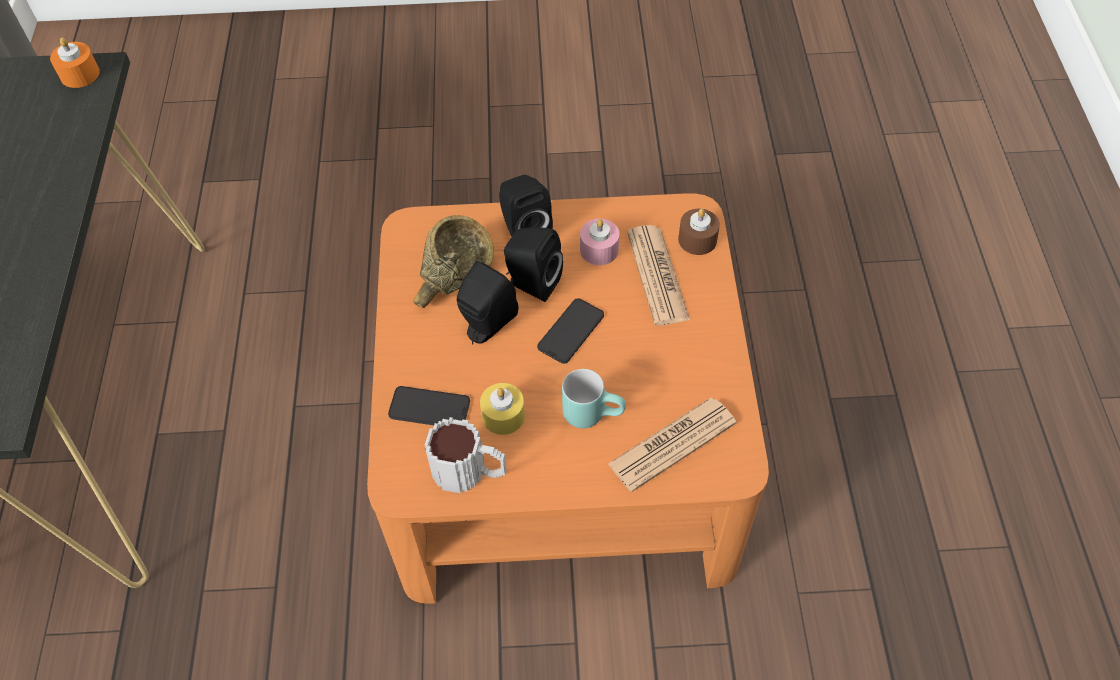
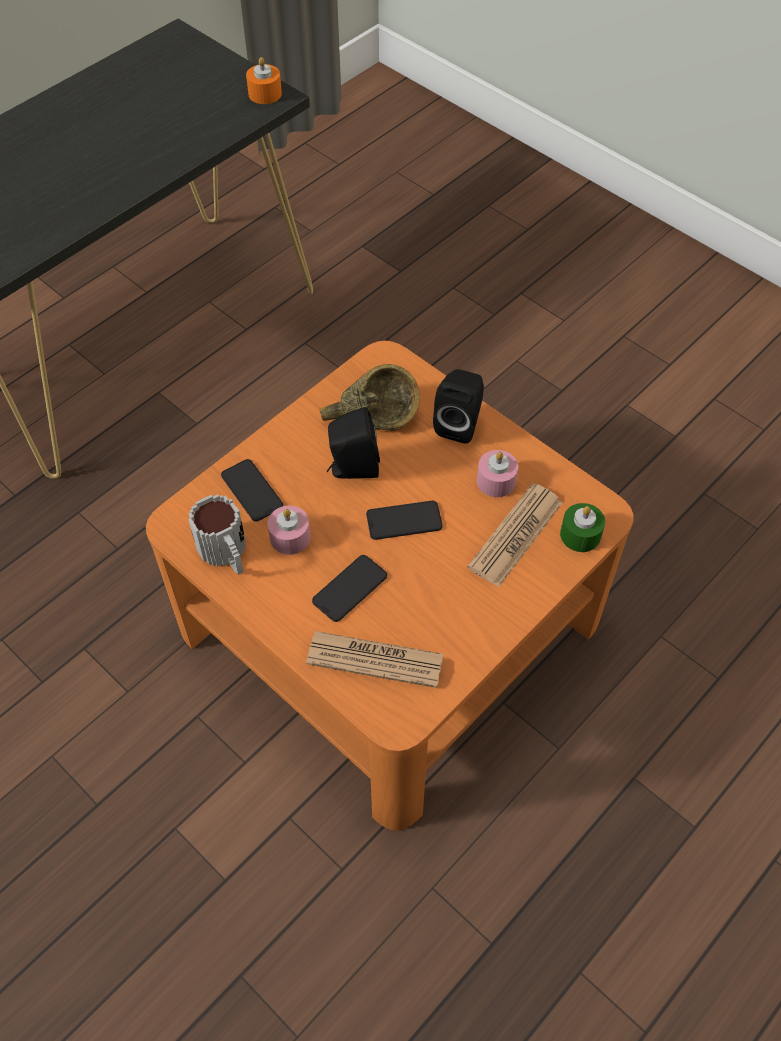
camera: 45 degrees right, 0 degrees up
yellow candle [480,383,525,435] -> pink candle [267,506,311,555]
black speaker [504,227,563,302] -> none
turquoise mug [562,369,626,428] -> phone [312,555,387,622]
brown candle [678,209,720,255] -> green candle [560,503,605,552]

